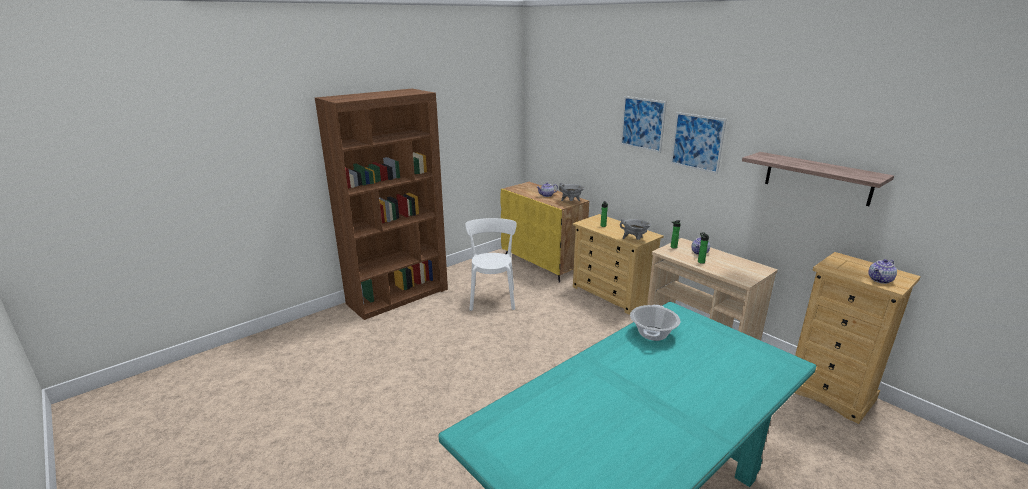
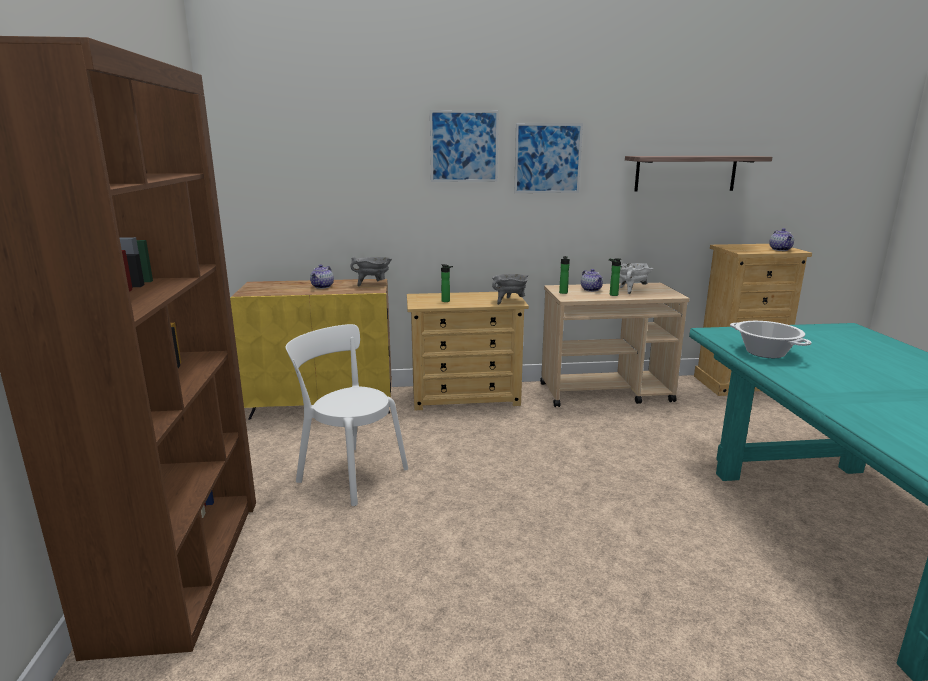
camera: 55 degrees left, 5 degrees down
none -> white cooking pot [620,263,653,294]

